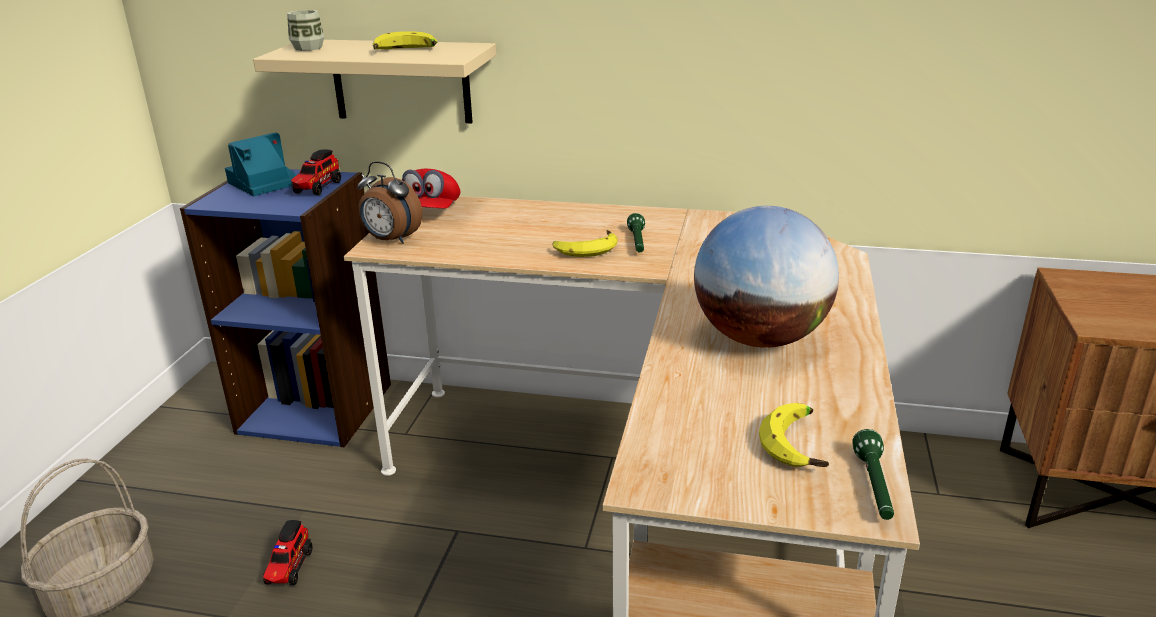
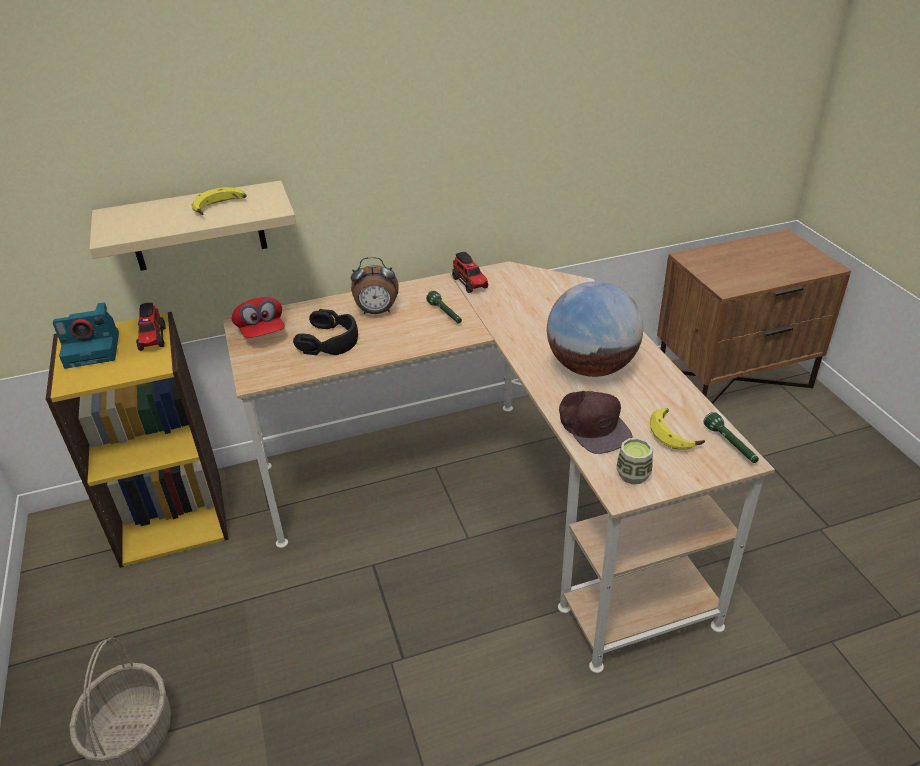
camera: 30 degrees left, 10 degrees up
blue bookcase [180,169,391,447] -> yellow bookcase [46,312,229,568]
camera [225,133,297,196] -> camera turned 120 degrees counterclockwise [53,302,119,369]
toy truck [263,520,313,585] -> toy truck moved to [452,252,488,293]
cup [287,10,324,51] -> cup moved to [616,438,653,484]
alarm clock [357,161,422,244] -> alarm clock moved to [351,257,399,314]
banana [552,230,617,257] -> none
none -> black headphones [293,309,358,355]
none -> brown cap [559,391,633,454]

